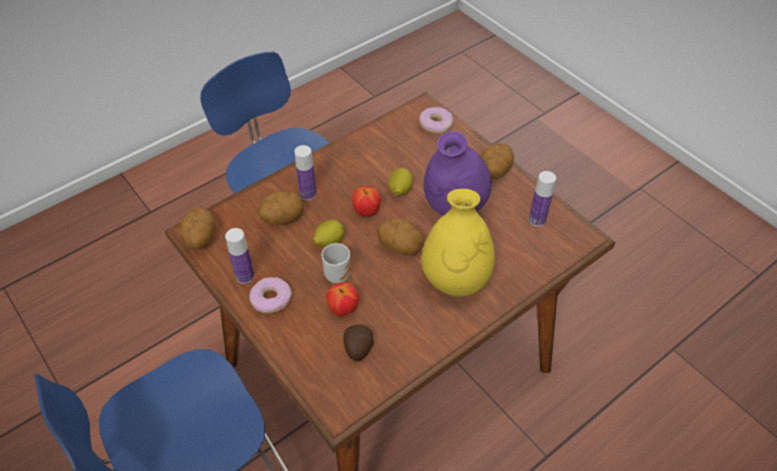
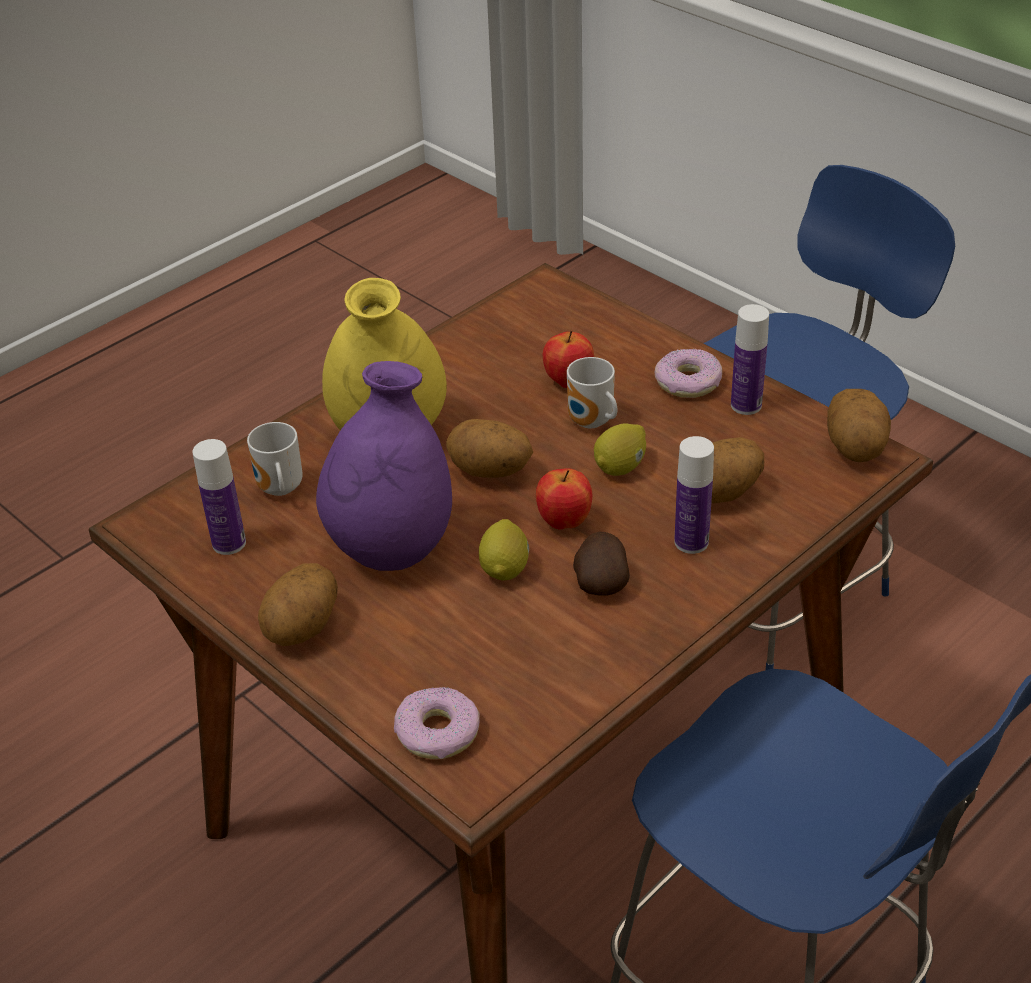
camera: 175 degrees right, 10 degrees down
potato [343,325,374,361] -> potato moved to [573,531,630,596]
none -> mug [247,422,303,496]

